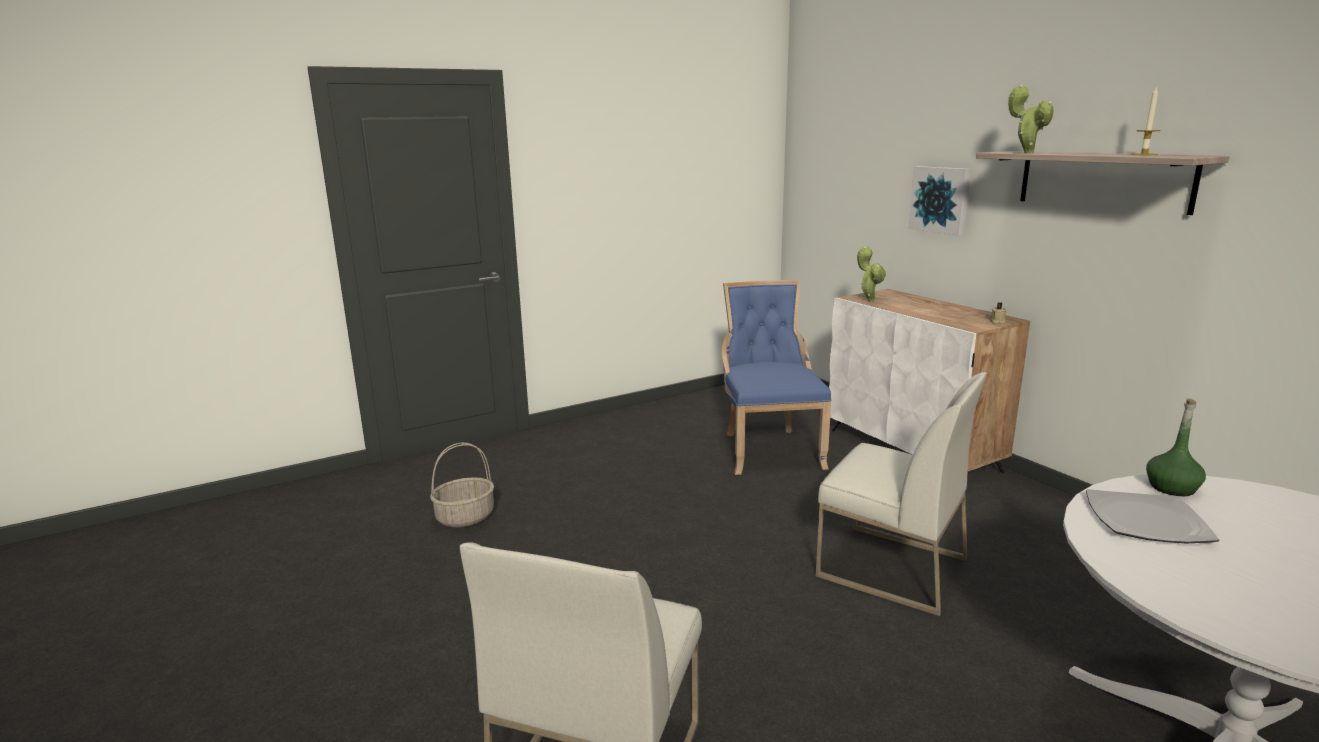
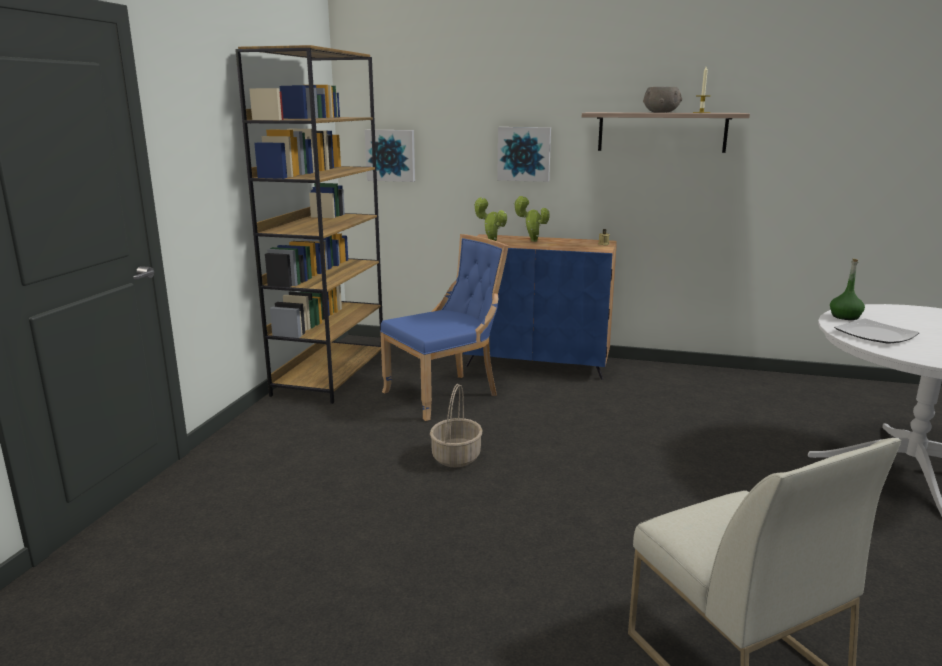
camera: 45 degrees left, 0 degrees up
basket [430,443,494,527] -> basket moved to [430,384,483,467]
blue chair [722,280,832,475] -> blue chair turned 105 degrees clockwise [380,234,508,421]
white chair [816,372,987,616] -> none
white cabinet [829,289,1030,473] -> blue cabinet [463,234,617,380]
potted plant [1008,85,1054,153] -> potted plant moved to [514,196,550,242]
none -> brown bookcase [235,45,383,404]
none -> picture [365,130,415,182]
none -> grey bowl [643,87,682,113]

